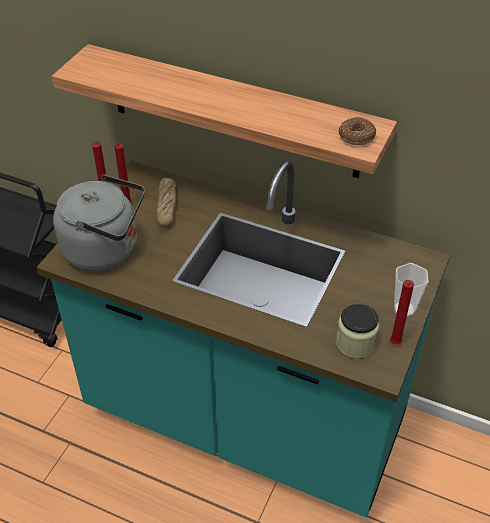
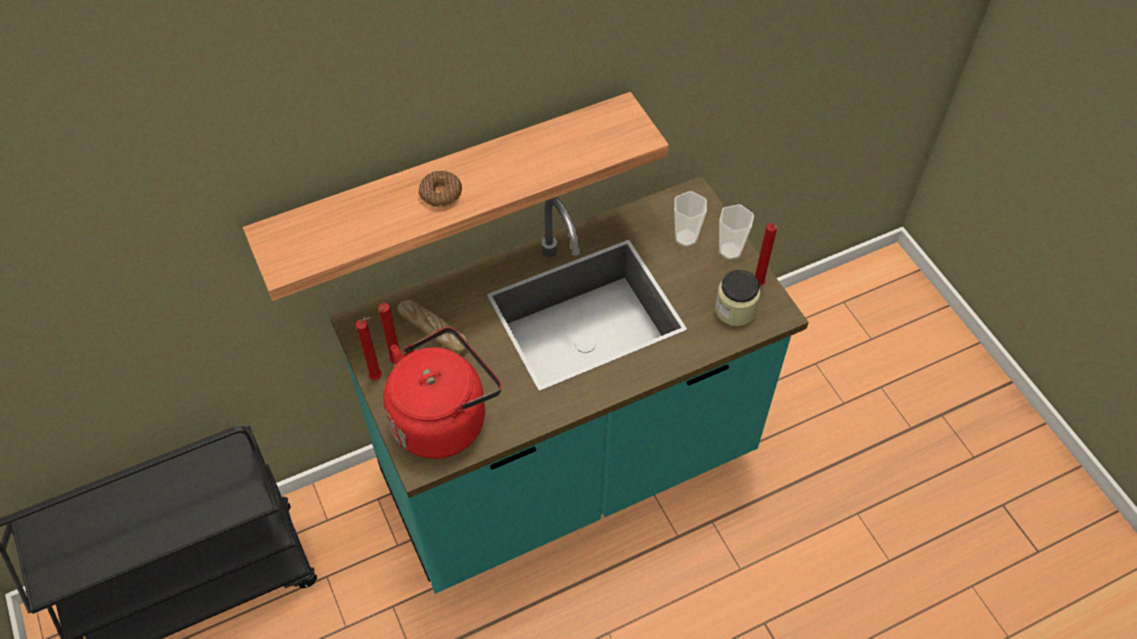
camera: 50 degrees left, 10 degrees up
grey kettle [53,174,145,271] -> red kettle [383,327,502,459]
donut [339,117,376,145] -> donut moved to [419,171,462,207]
none -> cup [674,191,707,247]

